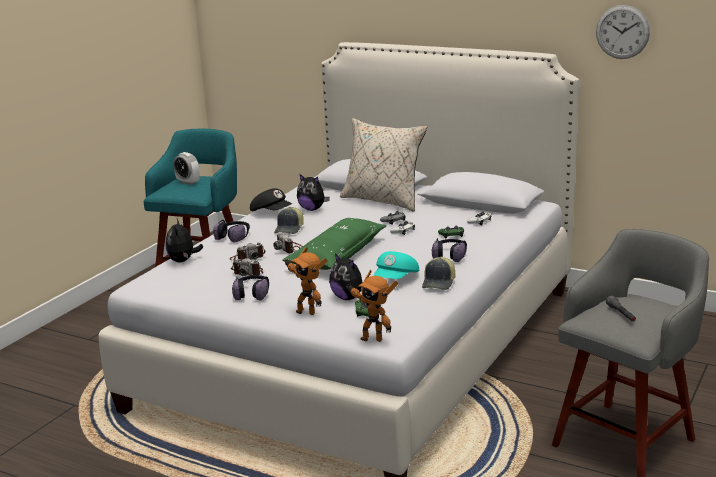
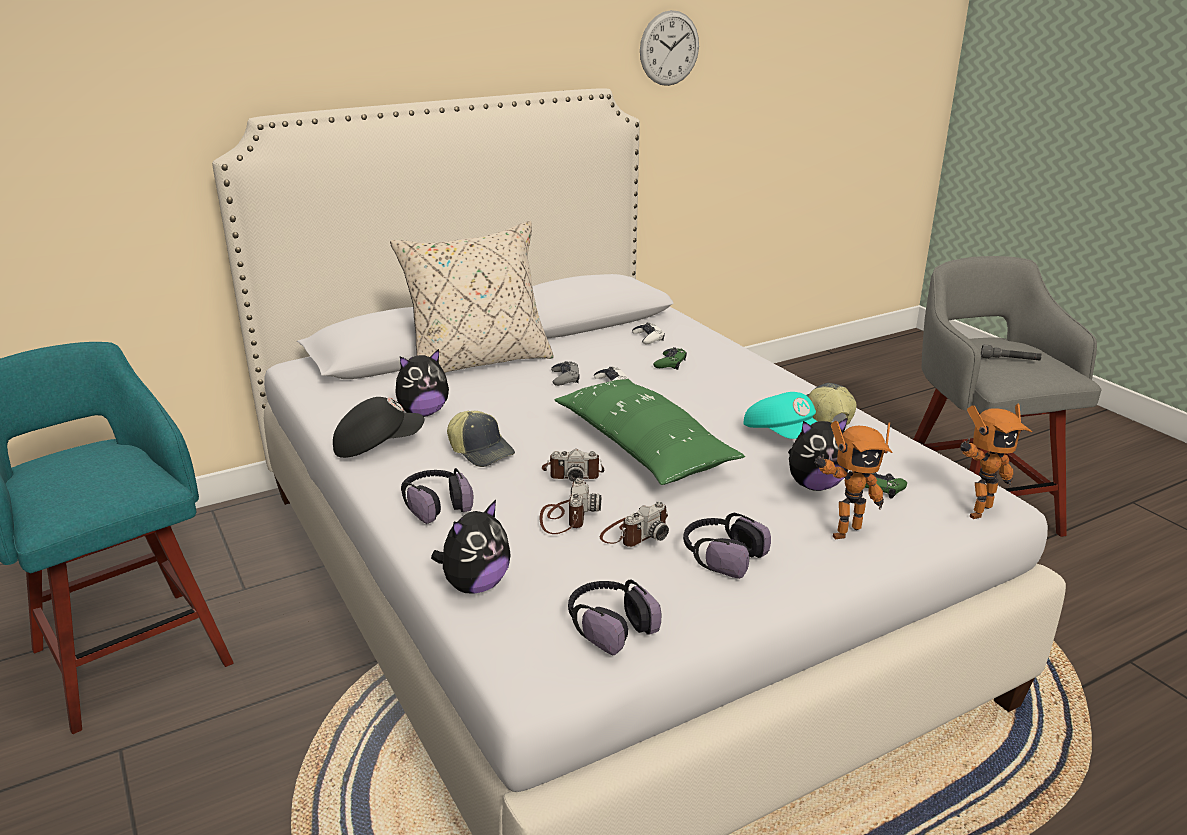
camera: 60 degrees left, 5 degrees up
plush toy [166,219,203,263] -> plush toy turned 75 degrees counterclockwise [431,500,511,594]
alarm clock [173,152,200,185] -> none
cap [422,257,456,290] -> cap turned 150 degrees counterclockwise [806,383,857,425]
headphones [432,238,467,262] -> headphones moved to [568,579,661,655]

